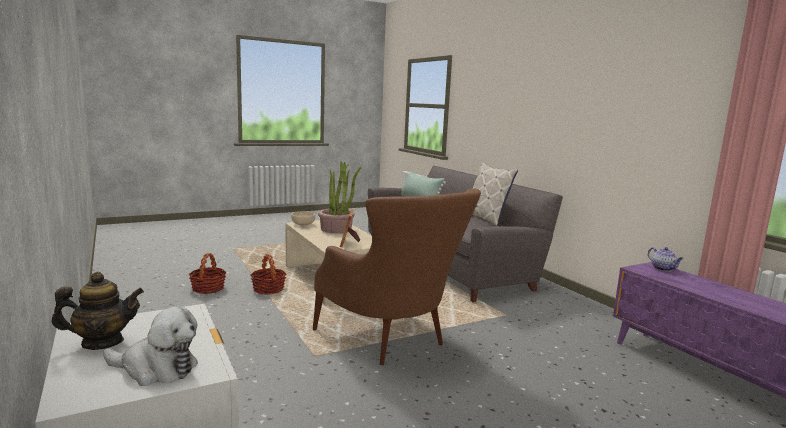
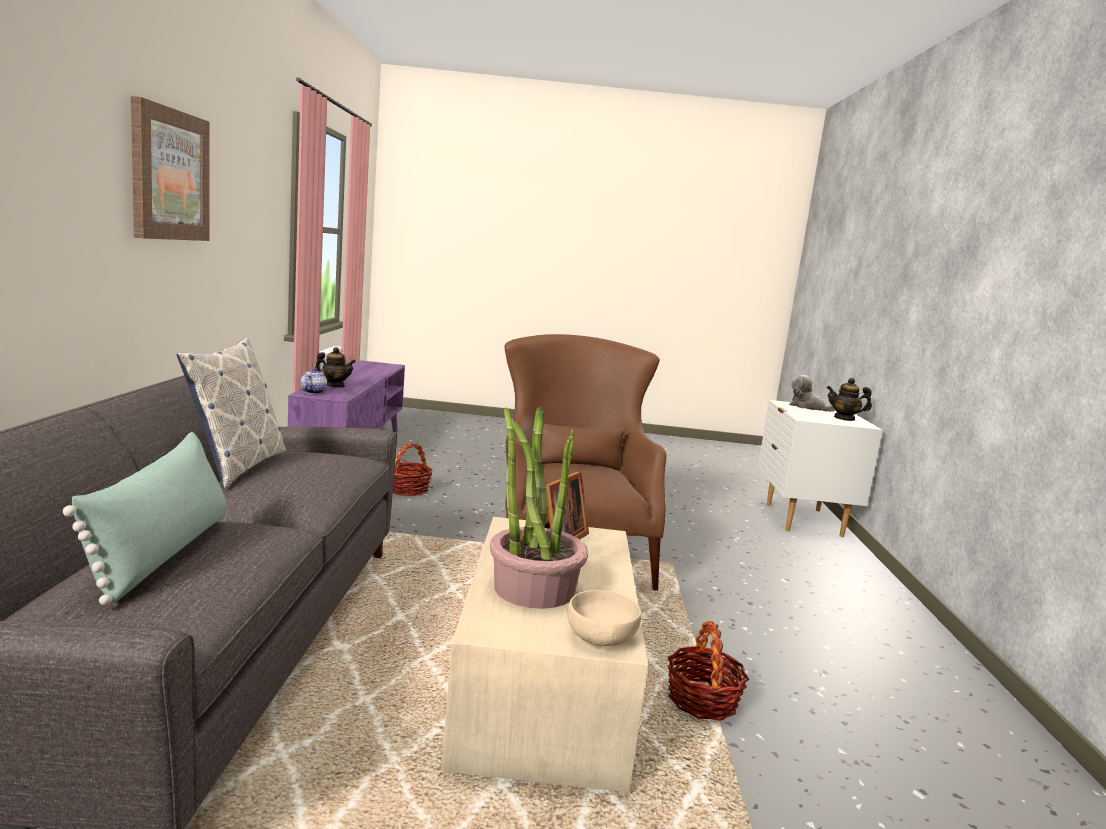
camera: 150 degrees left, 0 degrees up
basket [189,253,227,294] -> basket moved to [393,443,433,496]
none -> picture [131,96,209,241]
none -> teapot [315,347,356,387]

